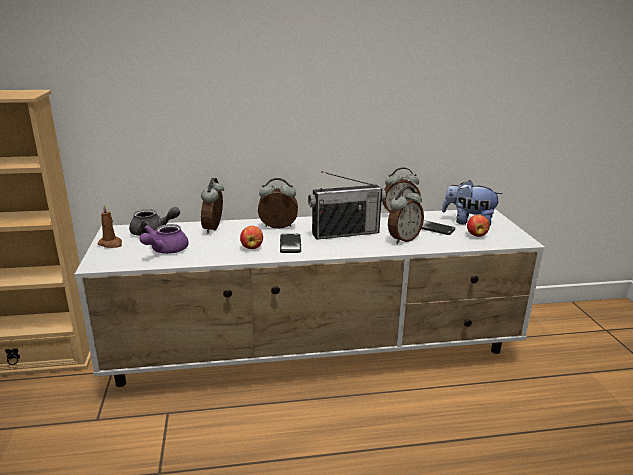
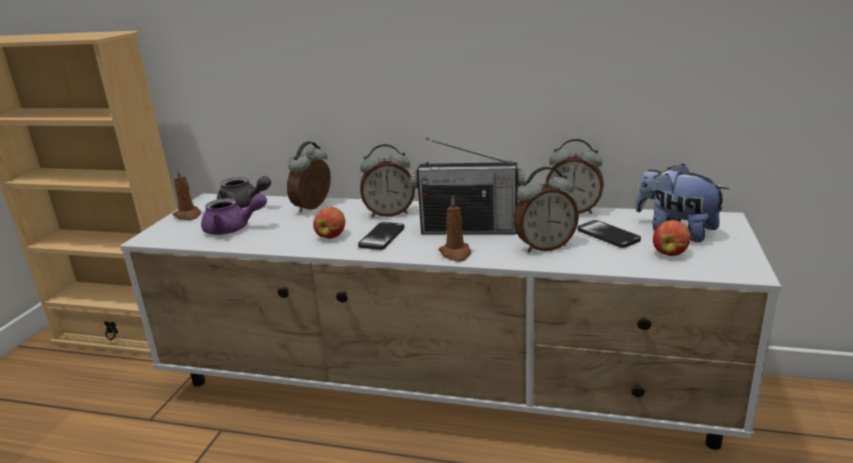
camera: 25 degrees right, 0 degrees up
purple teapot [140,224,188,254] -> purple teapot turned 135 degrees counterclockwise [201,193,267,235]
alarm clock [258,178,298,229] -> alarm clock turned 150 degrees clockwise [360,144,415,217]
none -> brown candle [438,196,471,262]

